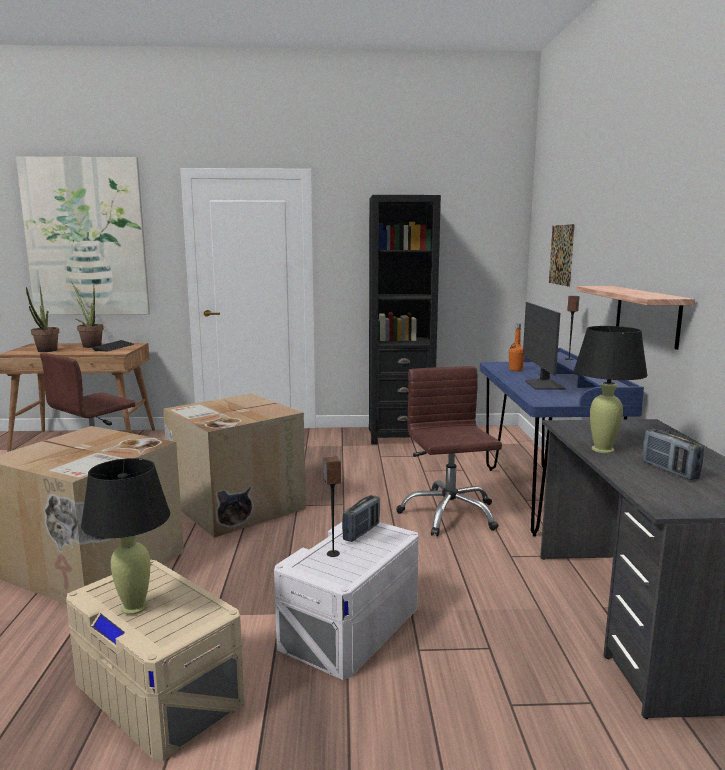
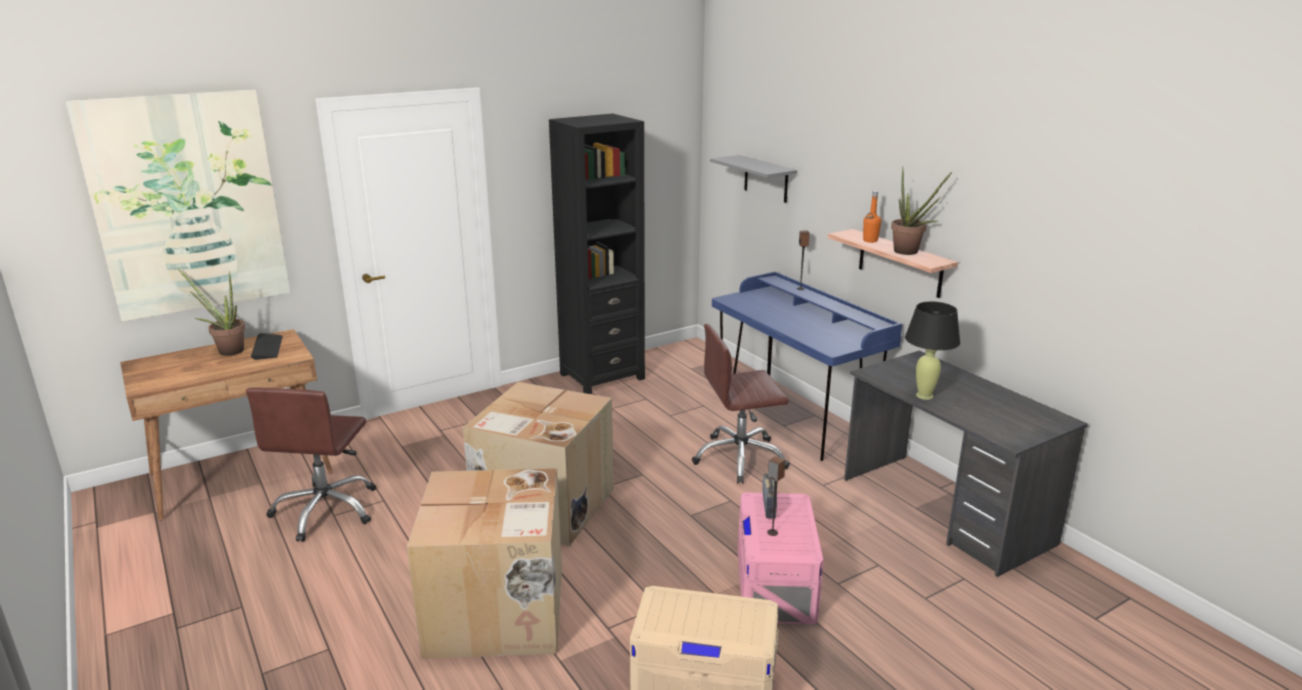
camera: 30 degrees left, 10 degrees up
potted plant [26,287,60,352] -> potted plant moved to [891,169,952,255]
black table lamp [81,458,170,615] -> none
white storage box [274,522,419,680] -> pink storage box [738,492,824,624]
brown office chair [396,366,502,536] -> brown office chair turned 60 degrees counterclockwise [691,324,790,484]
orange bottle [509,323,524,371] -> orange bottle moved to [863,191,881,243]
monitor [523,302,566,390] -> none
picture [549,224,575,287] -> grey shelf [710,155,797,203]
radio [642,429,704,480] -> none

